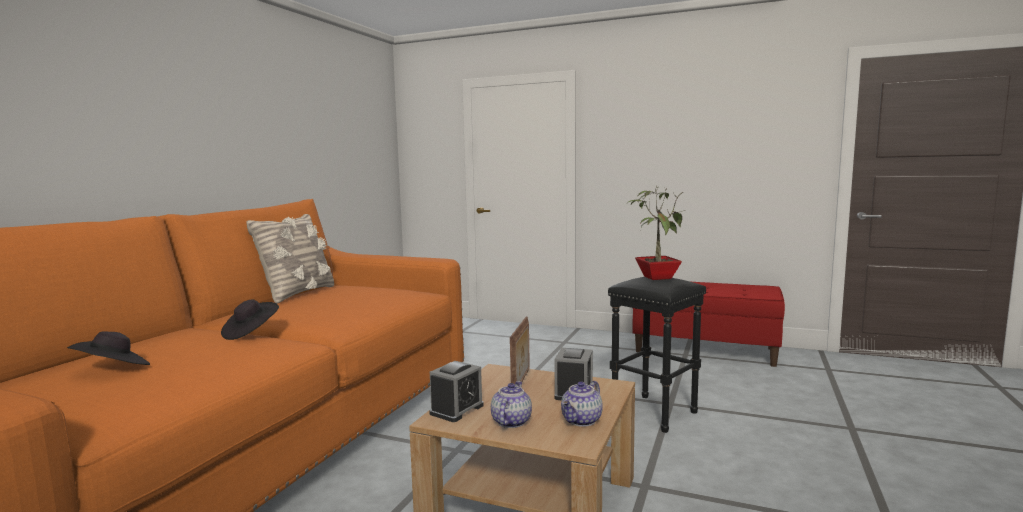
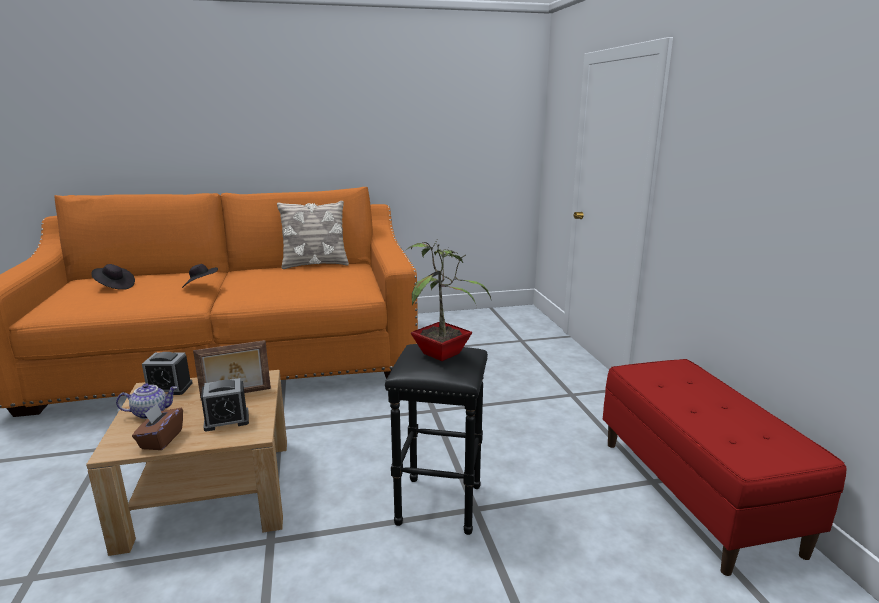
camera: 55 degrees right, 10 degrees up
teapot [561,381,603,427] -> brown tissue box [132,403,183,450]

